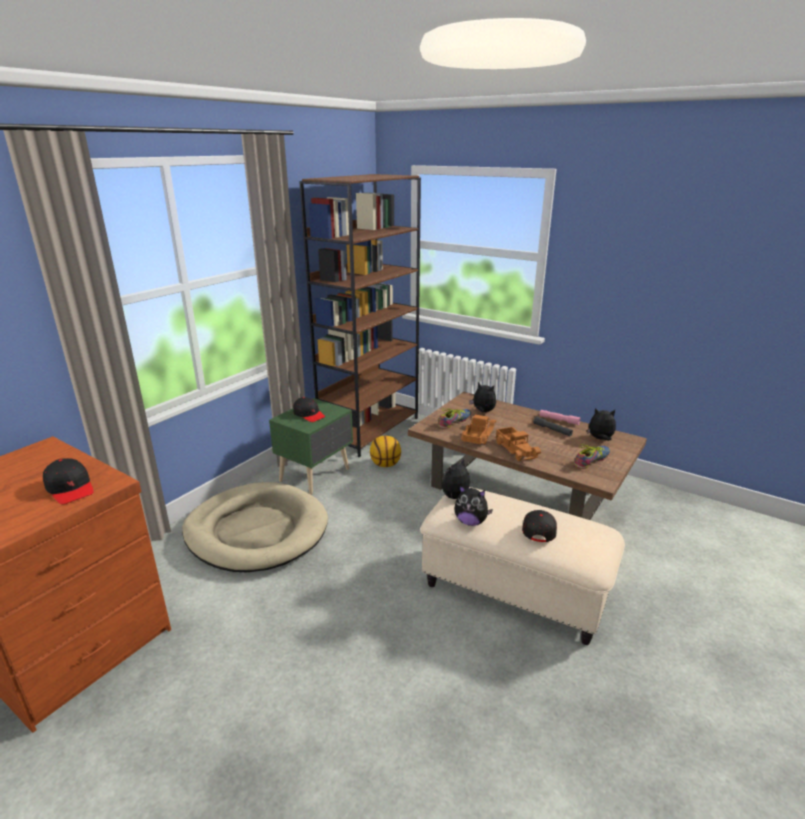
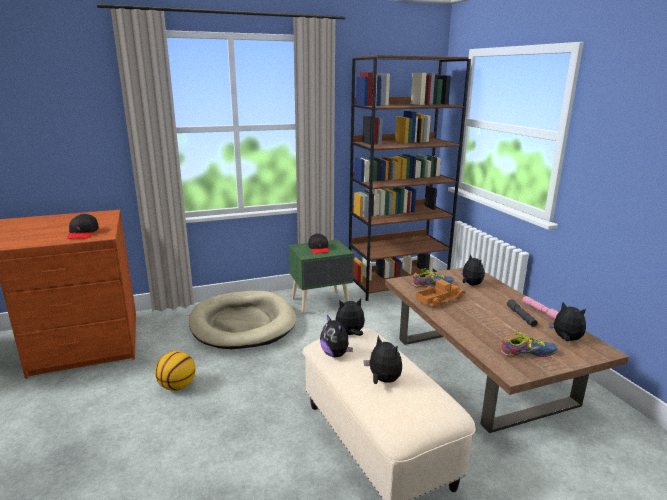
camera: 35 degrees right, 5 degrees down
basketball [370,436,401,467] -> basketball moved to [155,351,195,391]
toy truck [495,427,541,461] -> none
black cap [522,510,557,542] -> plush toy [364,335,402,384]

